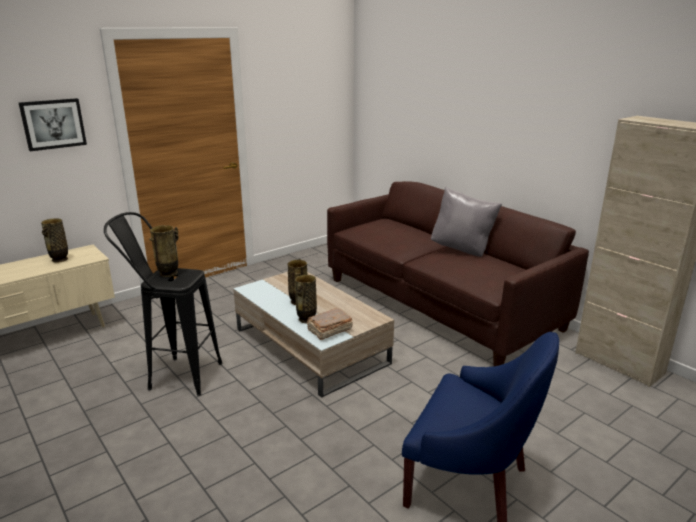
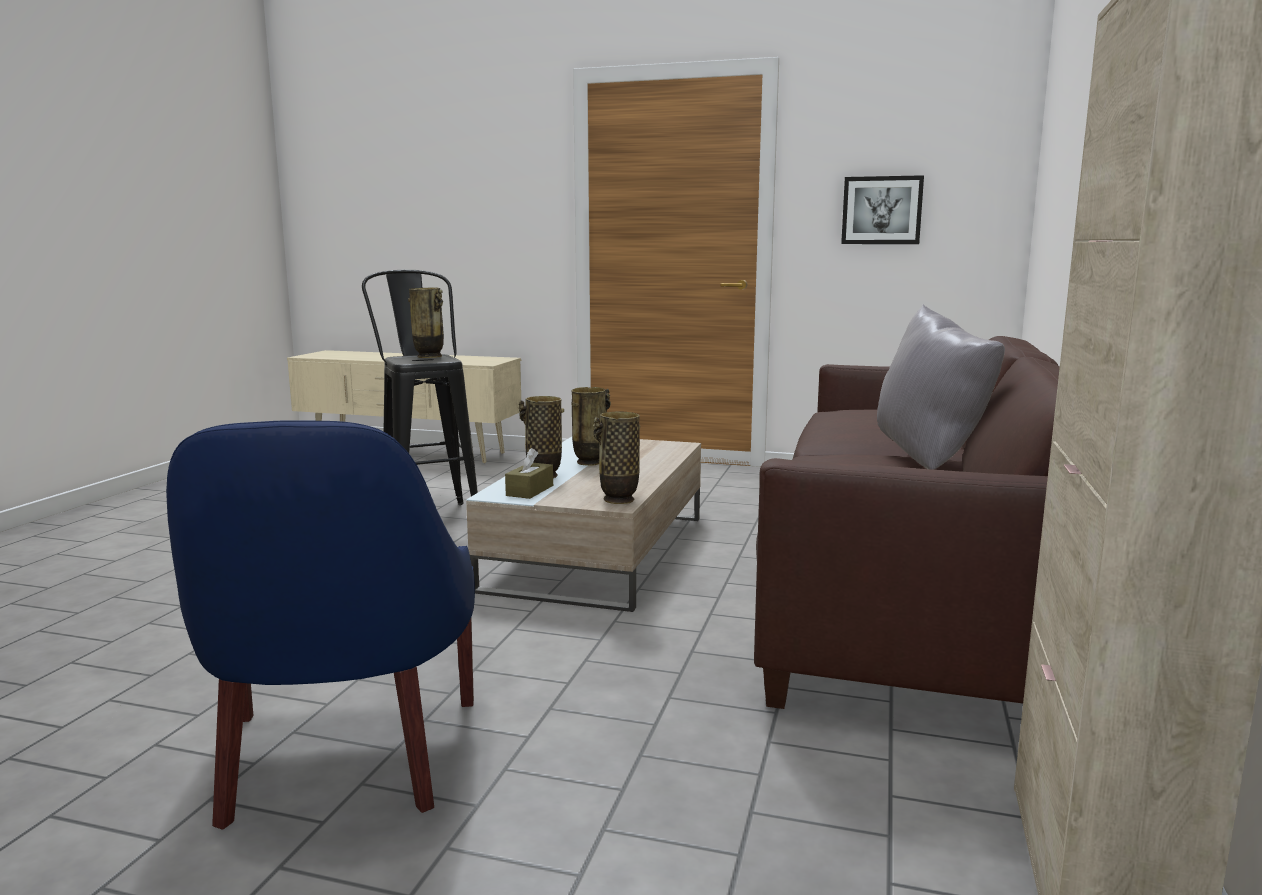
camera: 55 degrees right, 10 degrees down
picture [19,98,87,151] -> picture moved to [841,175,924,244]
vase [41,218,68,263] -> vase moved to [593,412,640,504]
brown book [307,308,353,340] -> brown tissue box [505,448,553,499]

